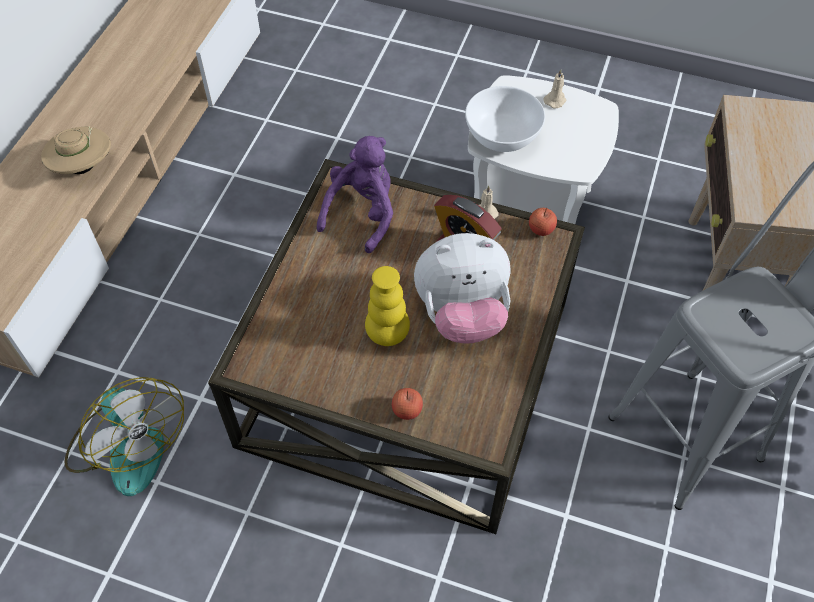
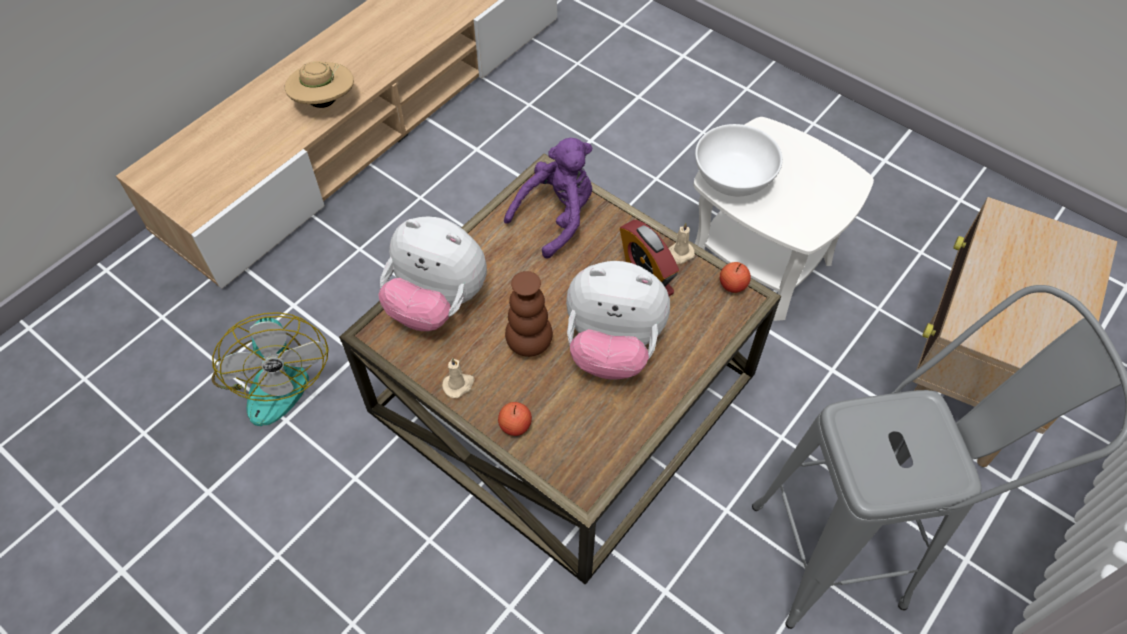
camera: 20 degrees right, 0 degrees up
yellow vase [365,266,410,346] -> brown vase [505,271,553,357]
beige candle [543,69,567,109] -> beige candle moved to [442,358,475,398]
none -> plush toy [378,216,487,331]

